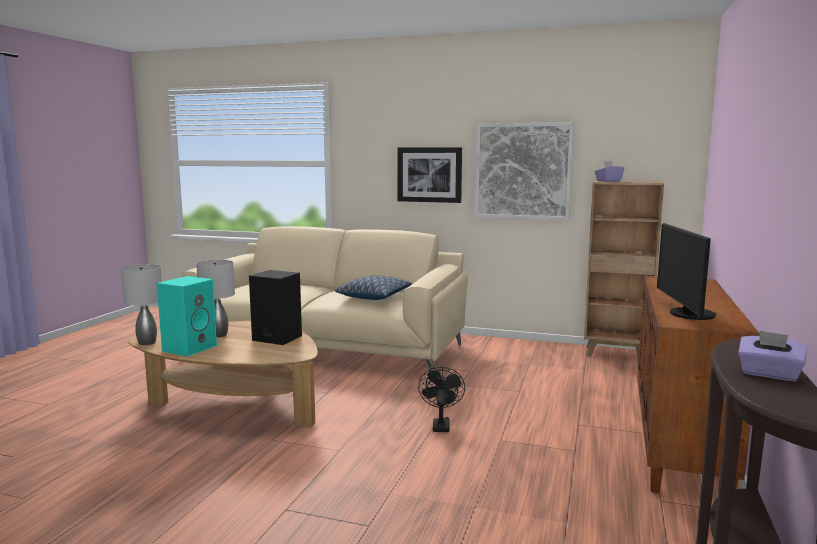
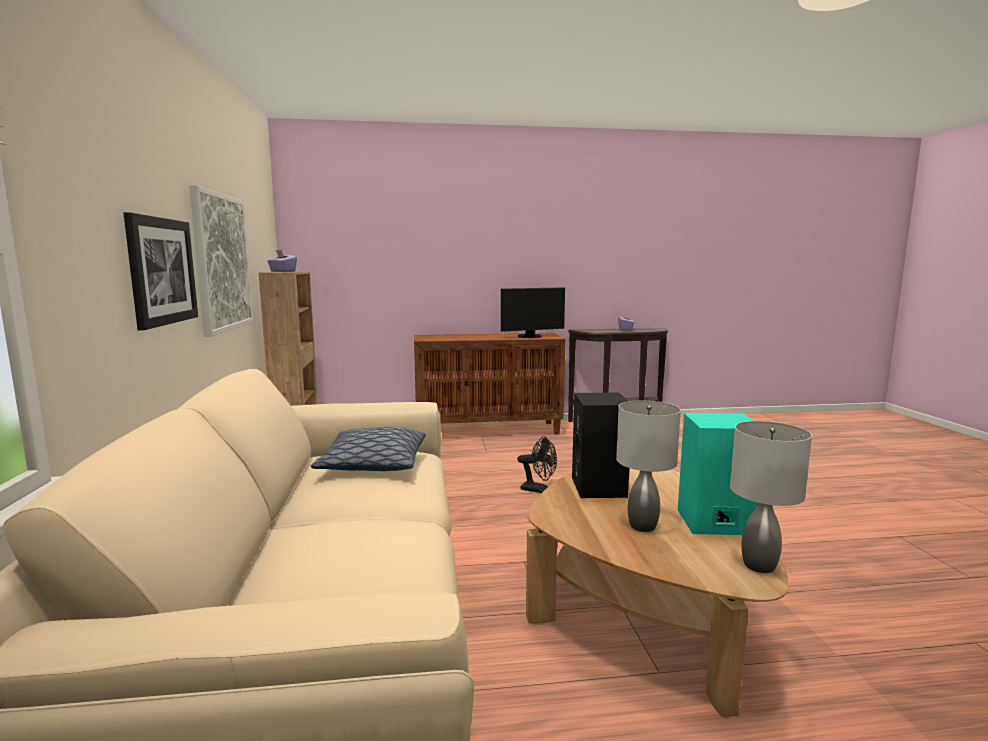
camera: 115 degrees left, 0 degrees up
black fan [418,367,465,432] -> black fan turned 135 degrees counterclockwise [517,436,557,493]

